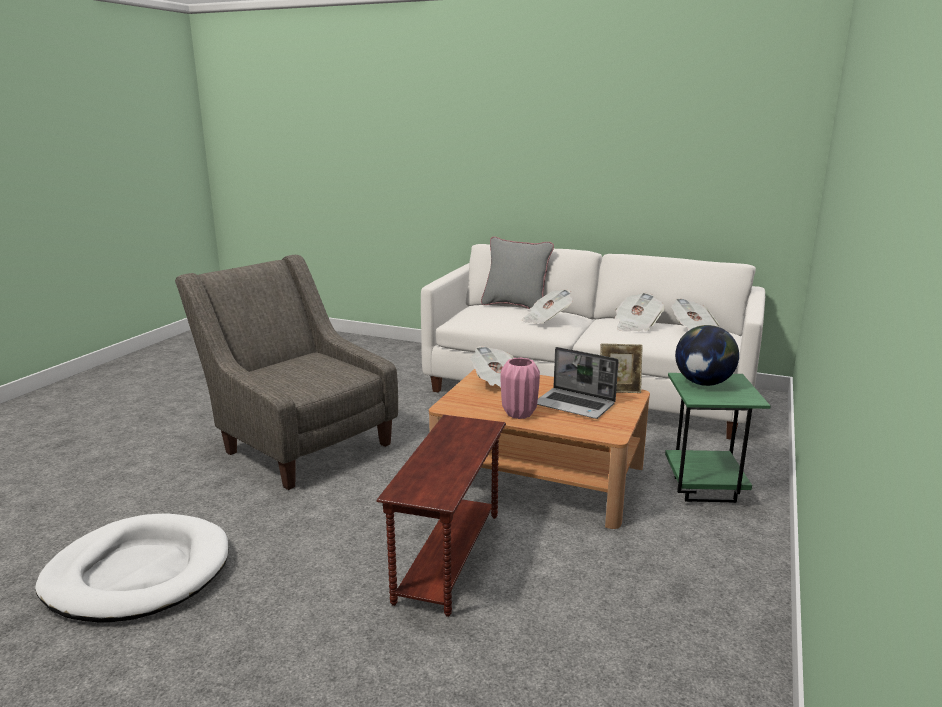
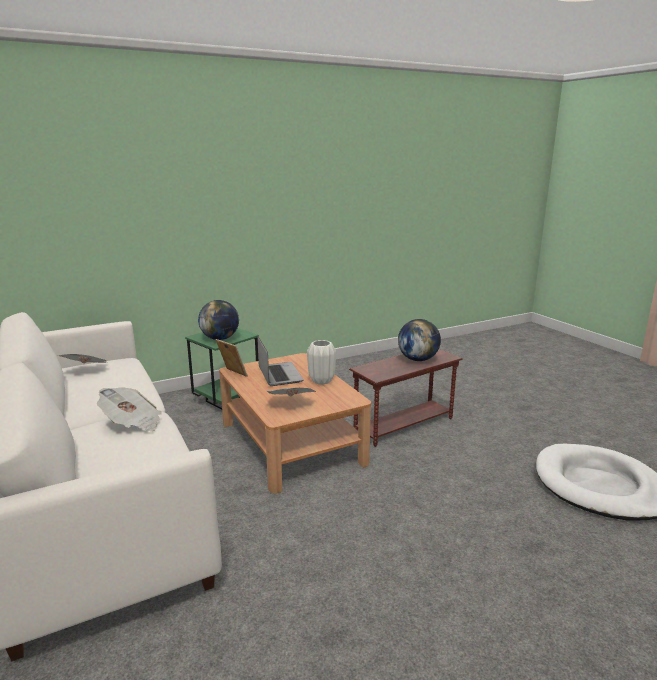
camera: 140 degrees left, 0 degrees up
grey armchair [175,255,398,490] -> none
grey pillow [481,236,554,309] -> none
pink vase [501,358,540,419] -> white vase [307,340,336,385]
newspaper [615,293,665,332] -> none
none -> globe [398,319,441,361]

